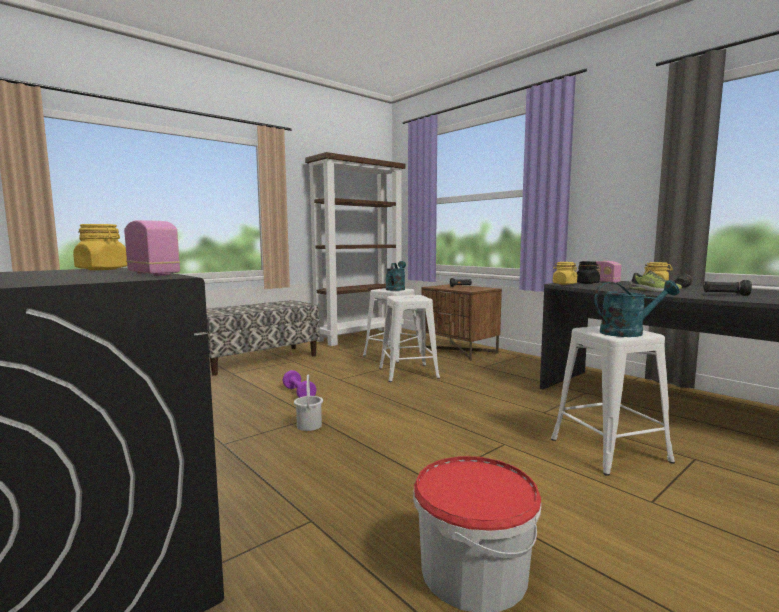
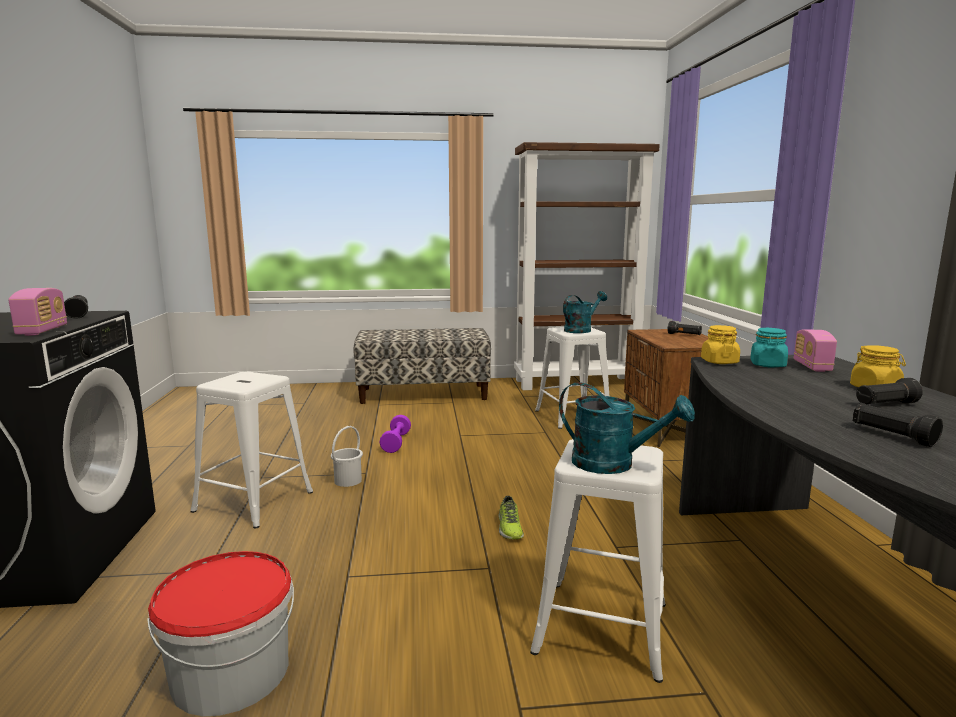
camera: 35 degrees right, 5 degrees up
yellow jar [73,224,127,270] -> black flashlight [64,295,88,319]
white stool [379,295,440,382] -> white stool moved to [191,372,313,529]
black jar [577,261,600,284] -> turquoise jar [750,328,788,368]
shoe [629,270,682,292] -> shoe moved to [499,496,524,539]

